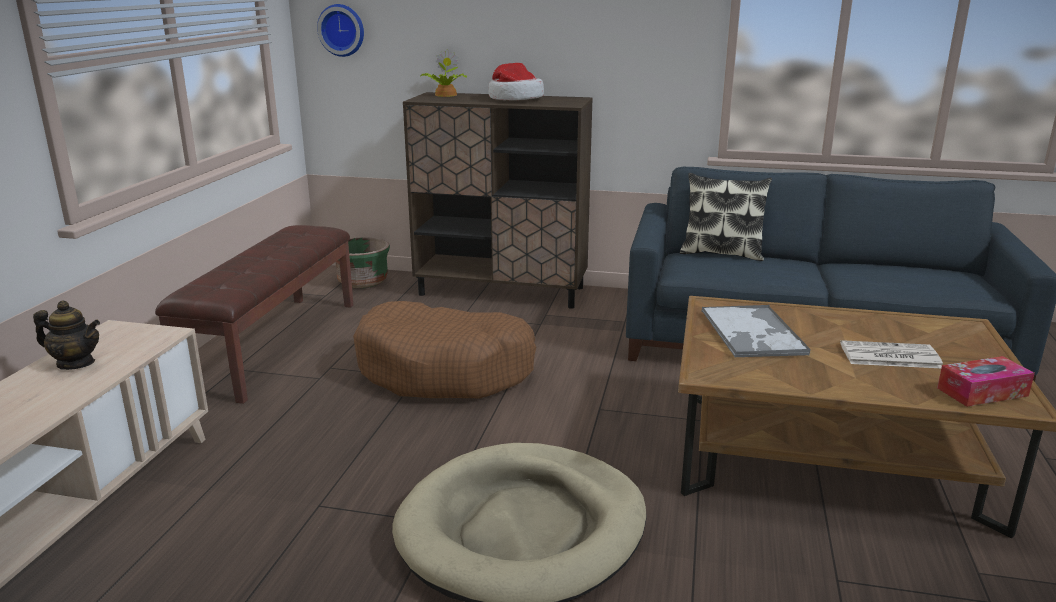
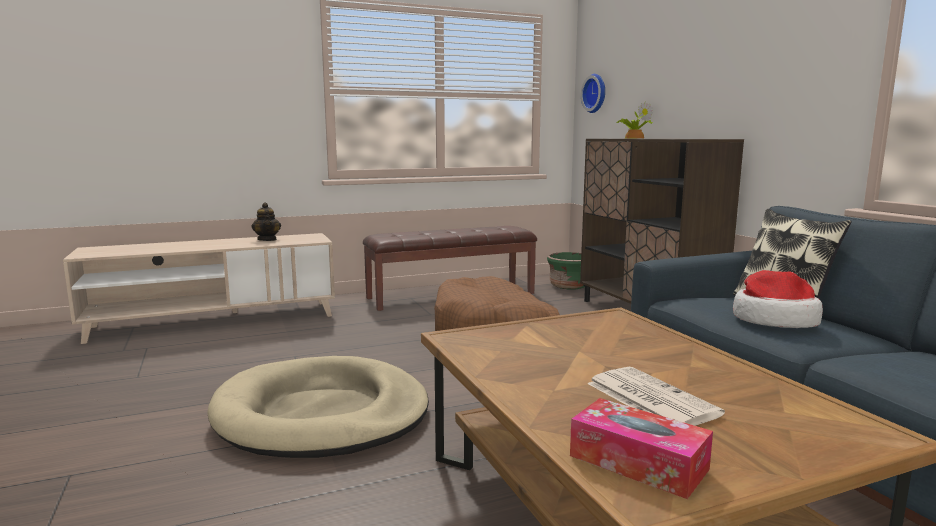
camera: 55 degrees right, 10 degrees down
hat [489,63,544,100] -> hat moved to [733,270,823,328]
tray [702,305,811,357] -> none

